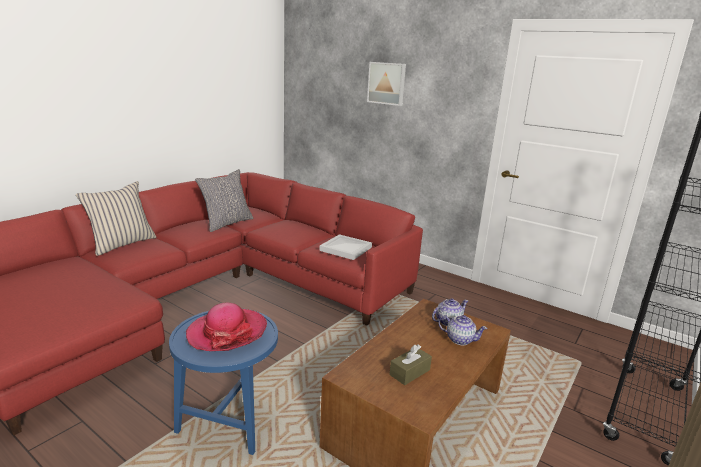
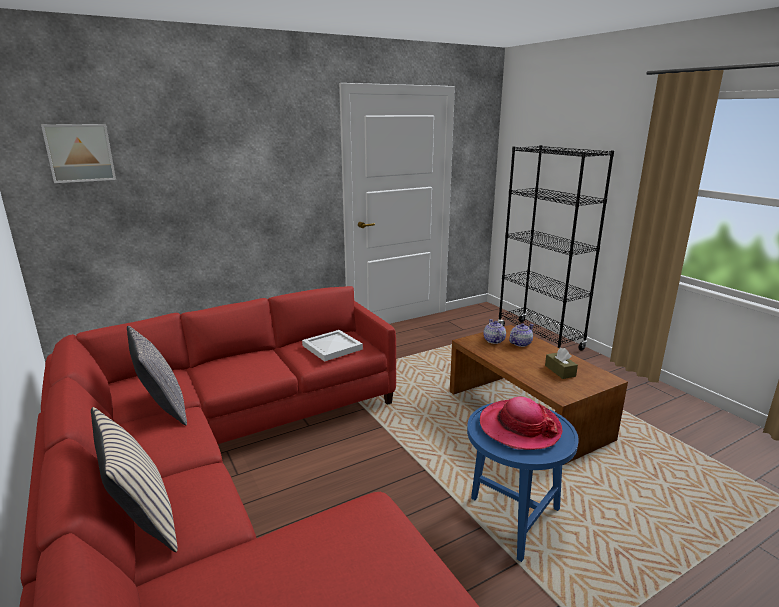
camera: 65 degrees left, 0 degrees up
picture [367,62,406,106] -> picture moved to [41,124,116,183]

